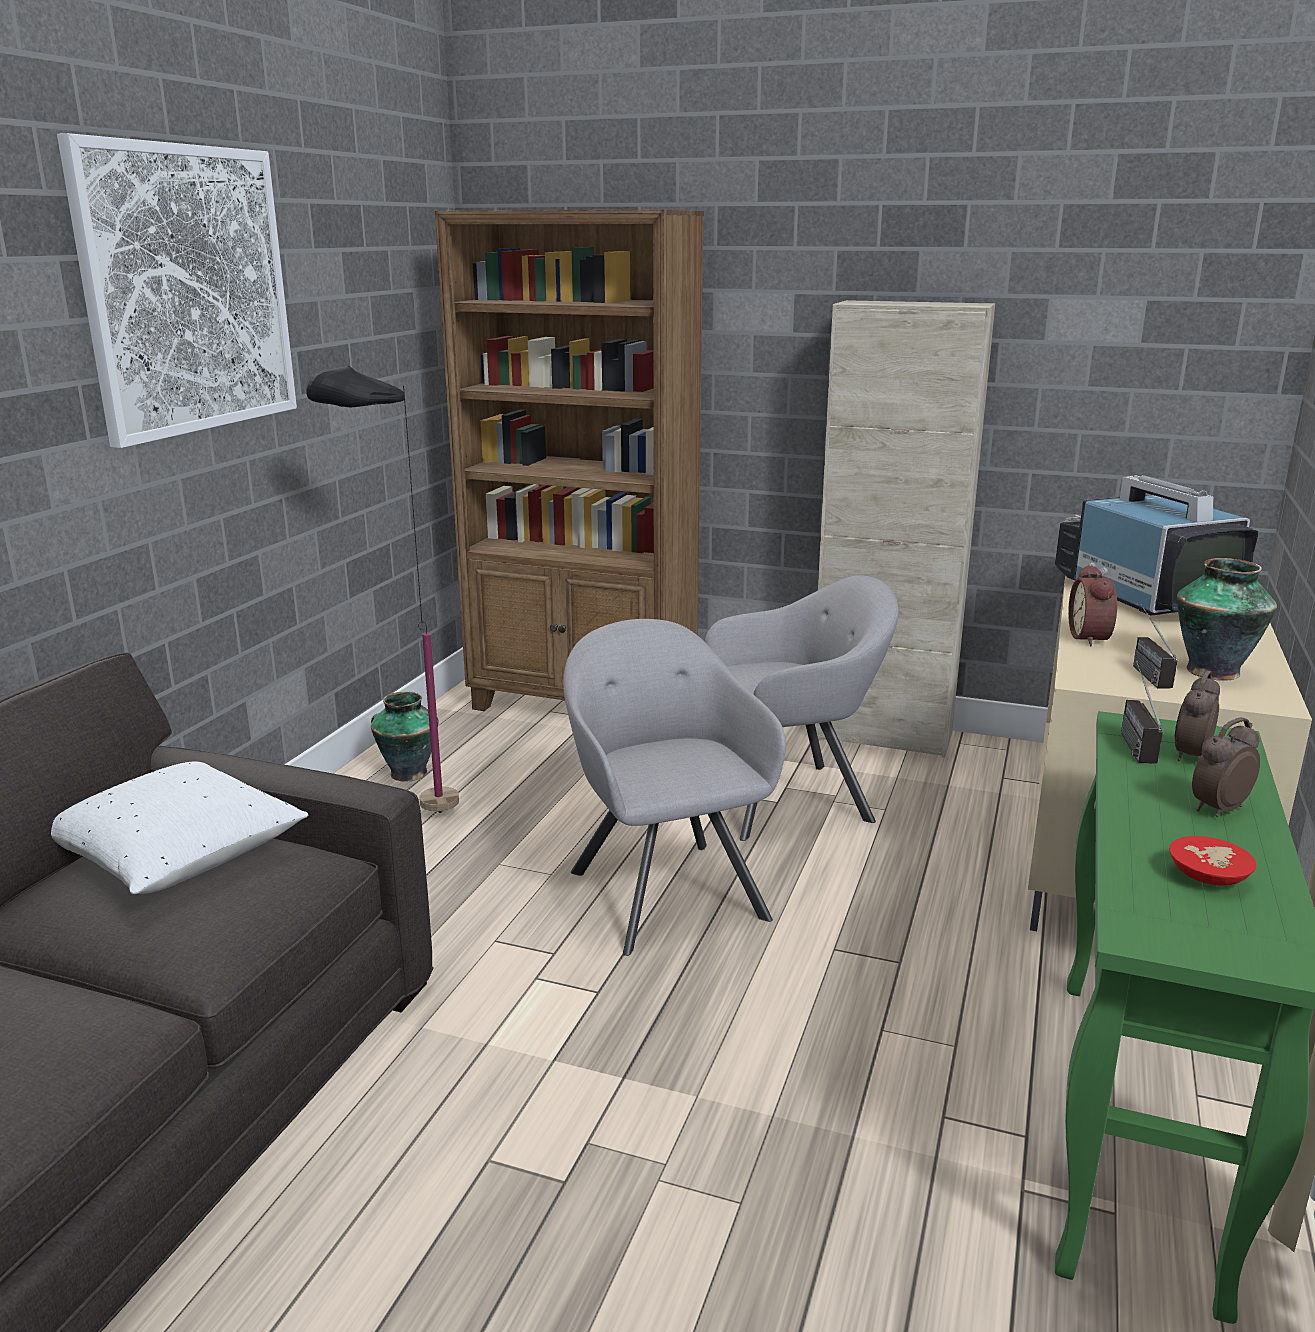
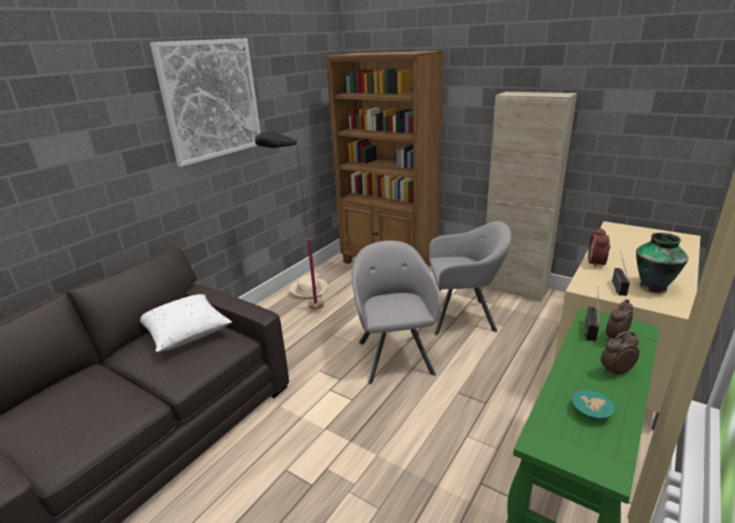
camera: 15 degrees right, 5 degrees up
vase [371,691,438,782] -> beige hat [290,275,328,299]
television [1055,475,1258,616] -> none
red bowl [1169,836,1256,886] -> turquoise bowl [572,390,615,420]

